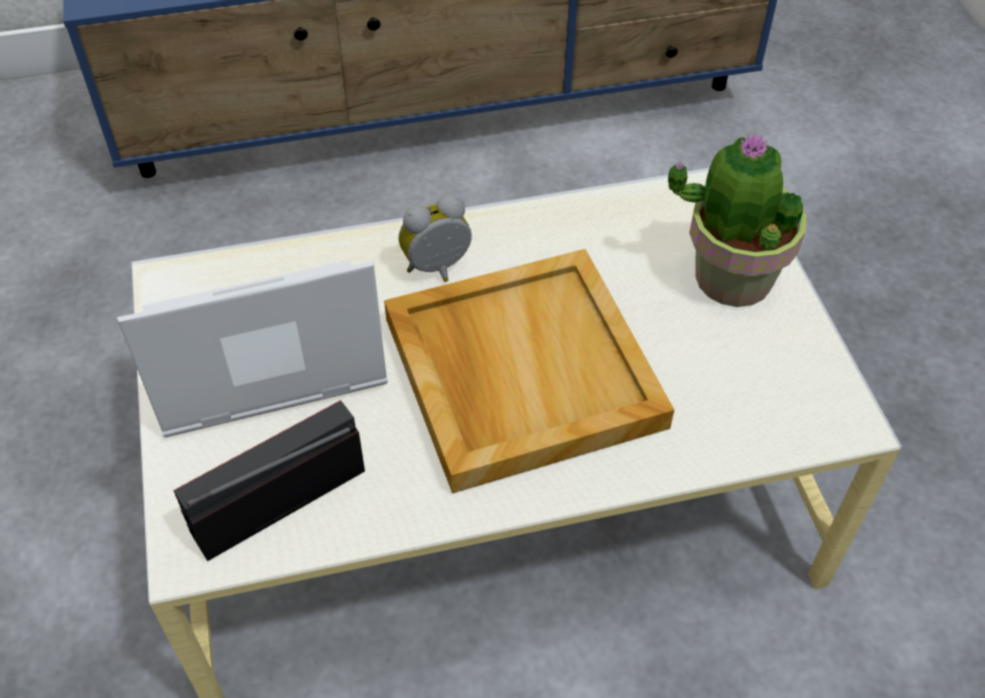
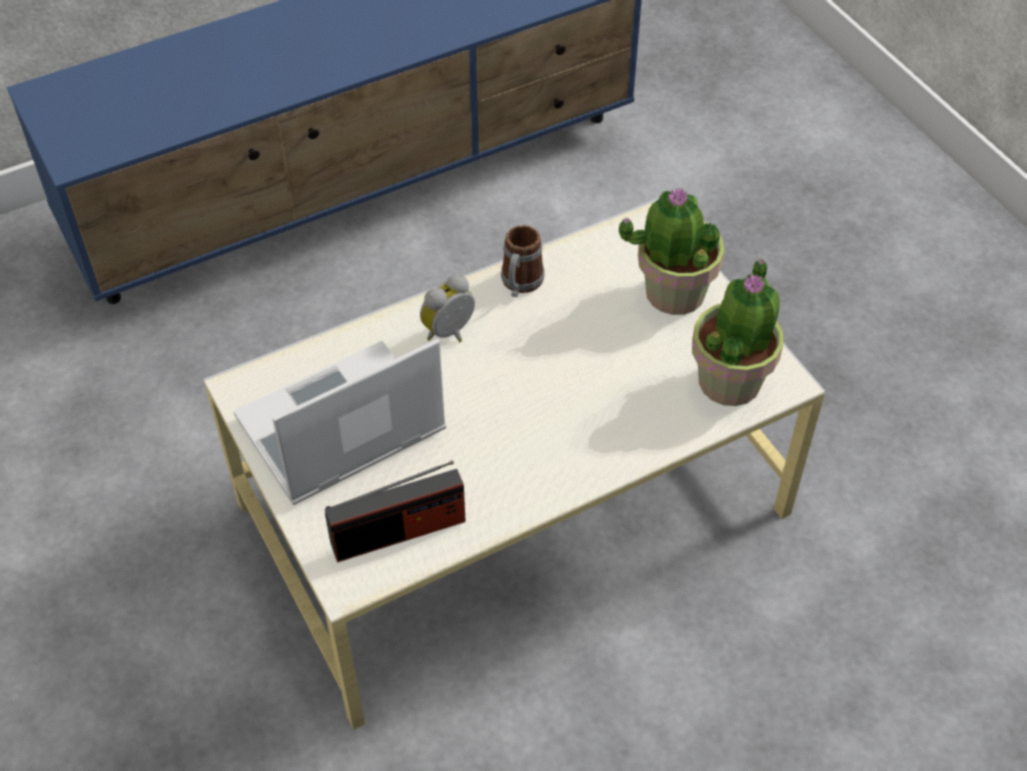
camera: 15 degrees left, 0 degrees up
radio [173,400,365,561] -> radio turned 150 degrees counterclockwise [325,460,466,562]
beige tray [384,249,674,494] -> none
none -> mug [501,225,545,297]
none -> potted plant [692,258,783,406]

